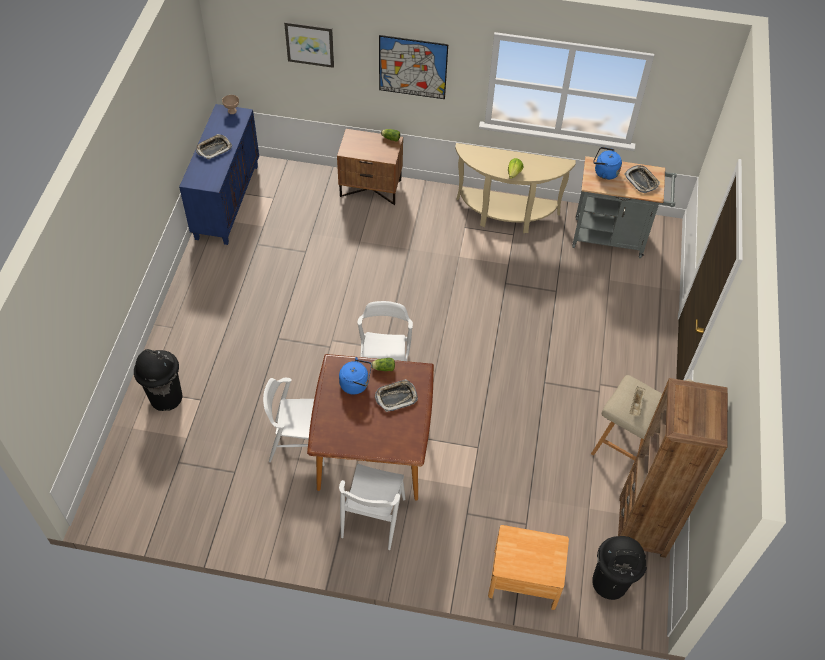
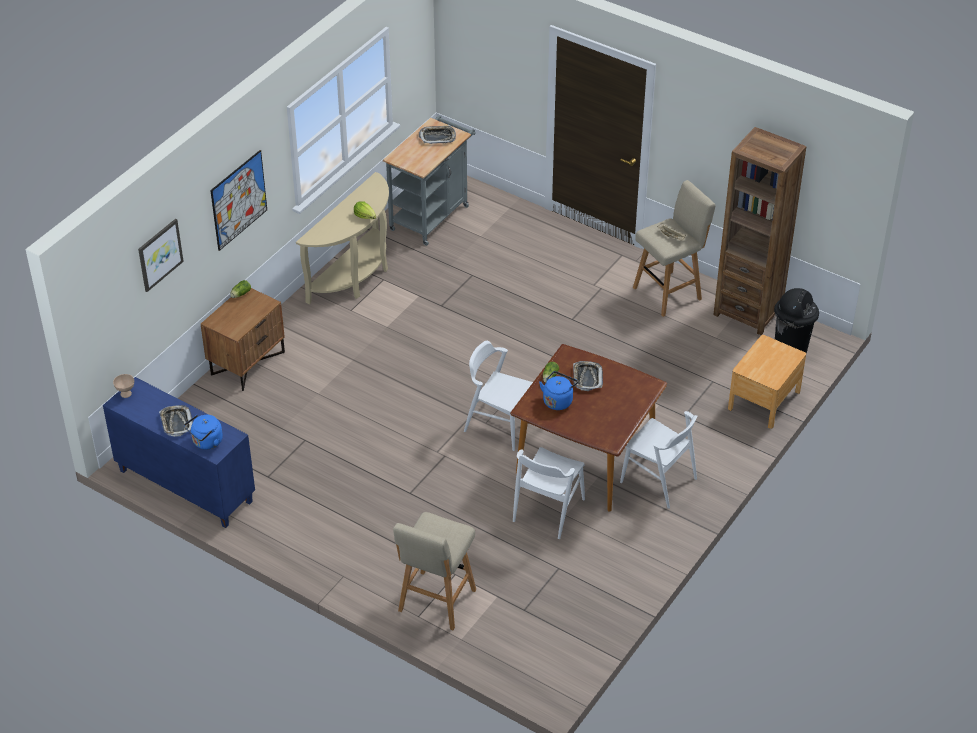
camera: 65 degrees left, 10 degrees down
black trash can [134,349,182,411] -> beige stool [393,512,476,630]
blue kettle [593,147,622,180] -> blue kettle moved to [184,415,223,450]

